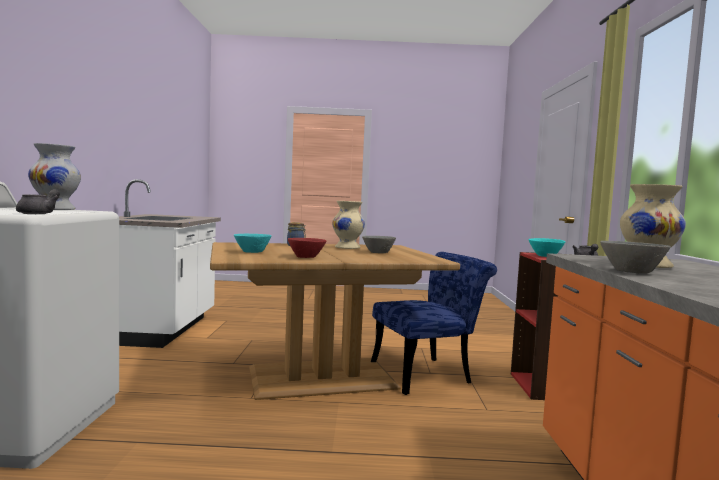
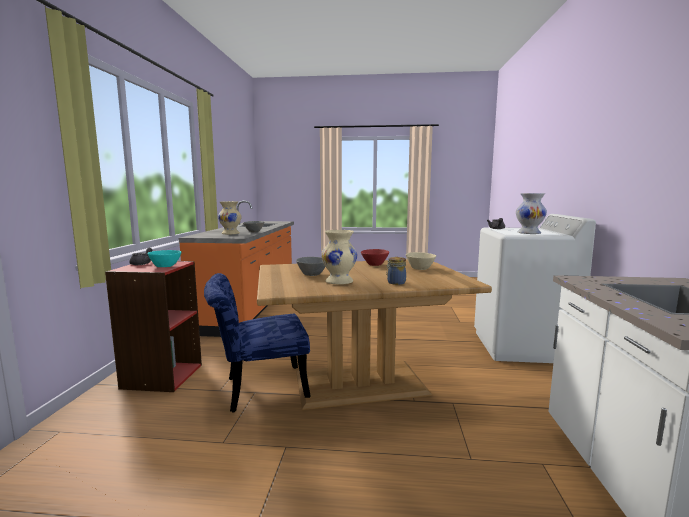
camera: 175 degrees left, 5 degrees up
turquoise bowl [234,234,272,253] -> beige bowl [406,252,436,270]

